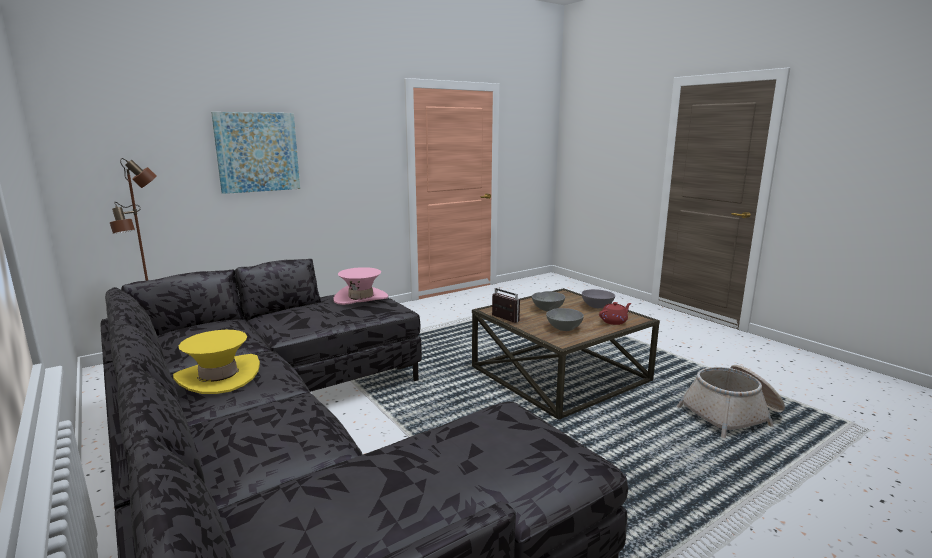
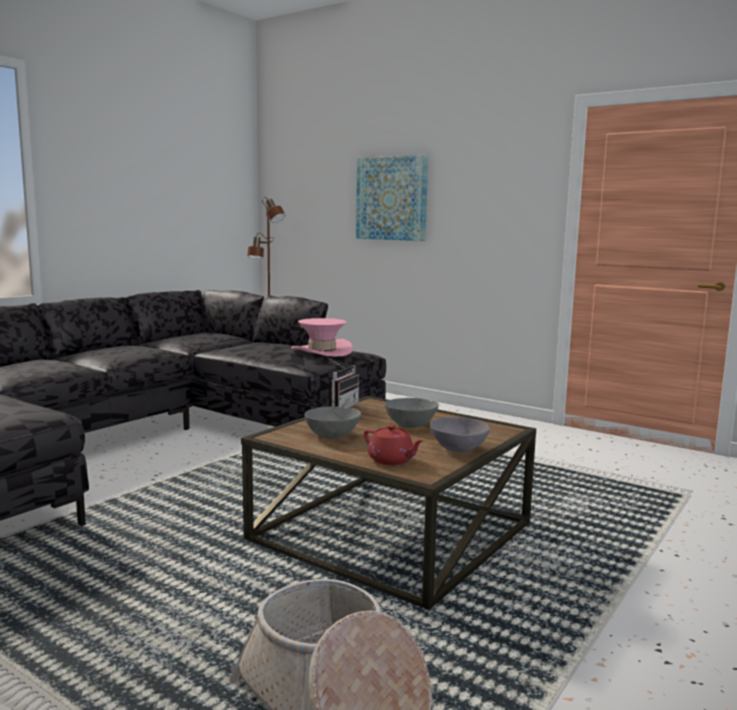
camera: 70 degrees right, 5 degrees down
yellow hat [173,330,260,394] -> none

